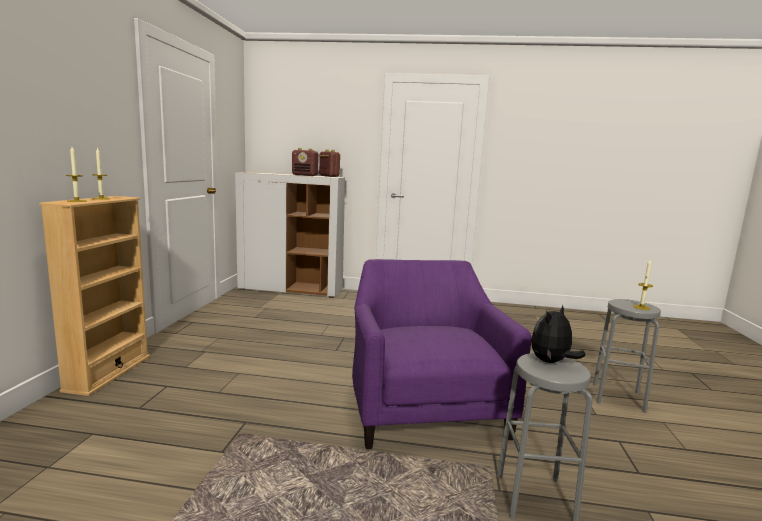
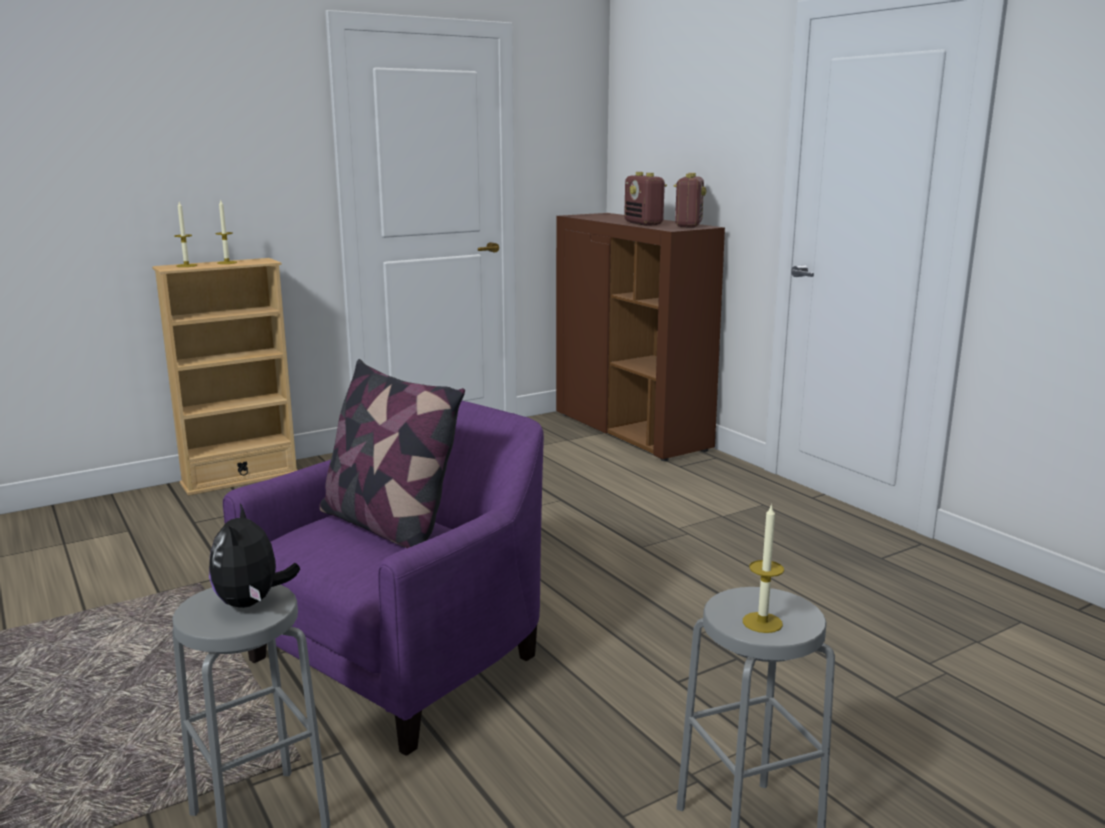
camera: 50 degrees right, 5 degrees up
white cabinet [235,172,345,298] -> brown cabinet [556,213,725,461]
plush toy [531,305,586,363] -> plush toy turned 105 degrees counterclockwise [209,503,300,608]
none -> pillow [320,359,465,548]

